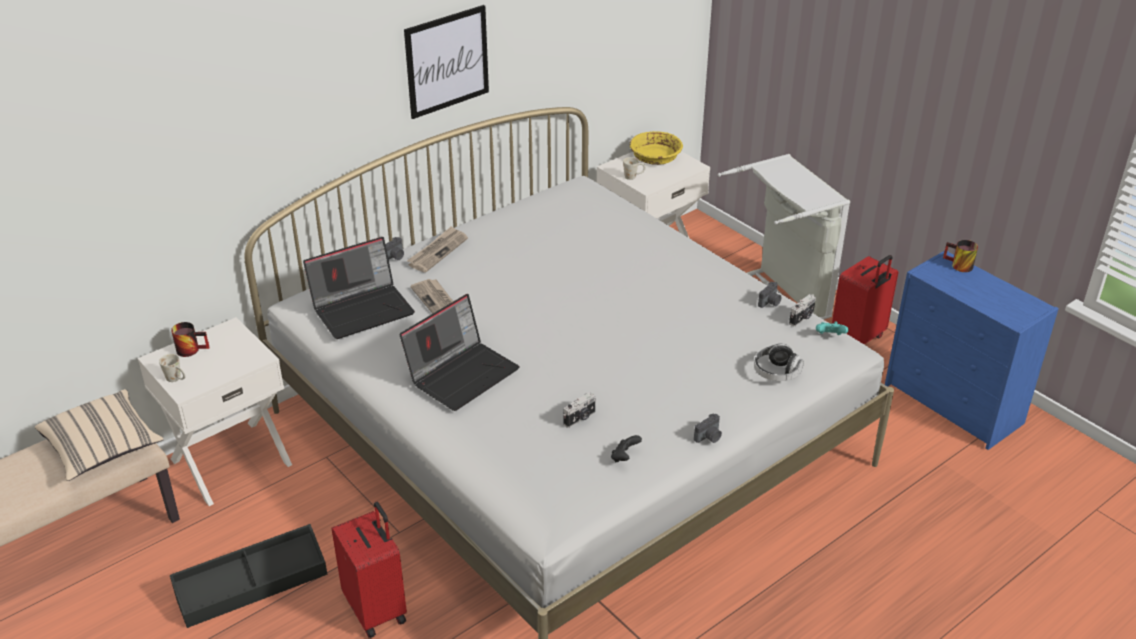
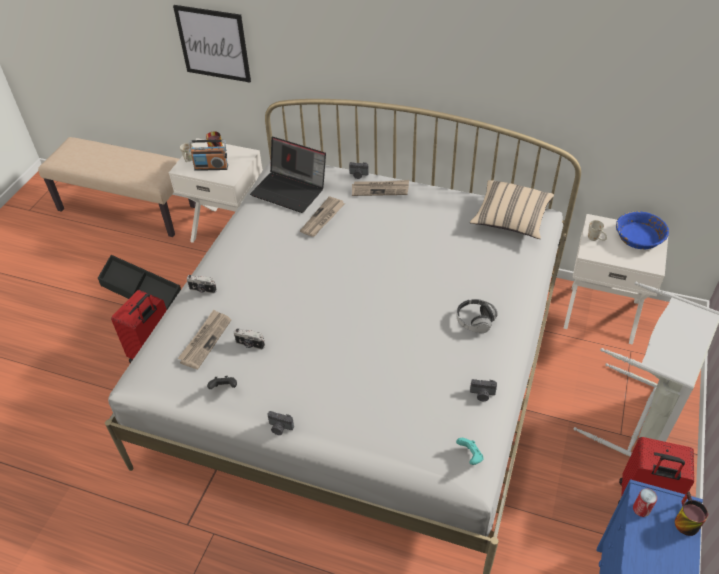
camera: 60 degrees right, 10 degrees up
beige pillow [35,389,164,481] -> beige pillow moved to [470,180,554,239]
laptop [399,294,520,411] -> none
picture [404,5,489,119] -> picture moved to [173,5,251,83]
yellow bowl [630,131,683,165] -> blue bowl [616,211,669,249]
headphones [754,343,804,381] -> headphones moved to [456,299,498,333]
camera [789,294,816,327] -> camera moved to [187,275,217,294]
none -> newspaper [178,310,231,369]
none -> radio [189,140,228,171]
none -> can [633,488,657,517]

